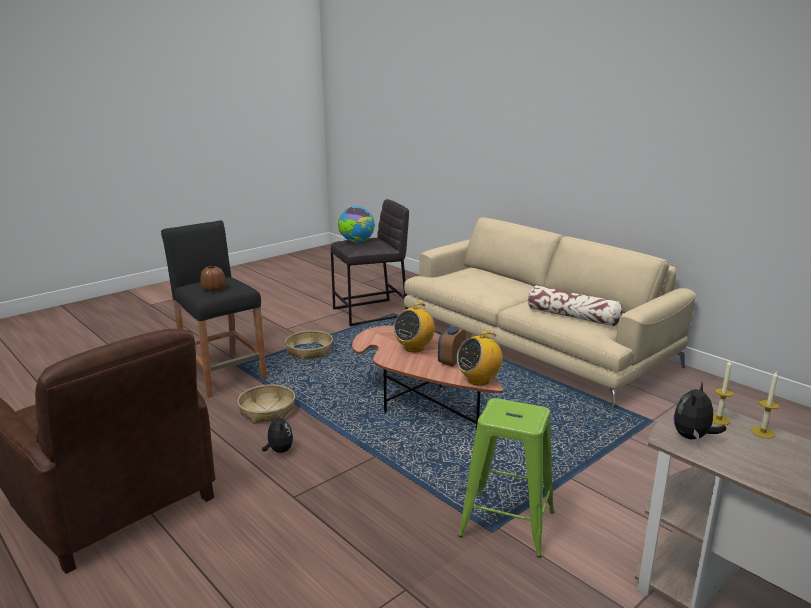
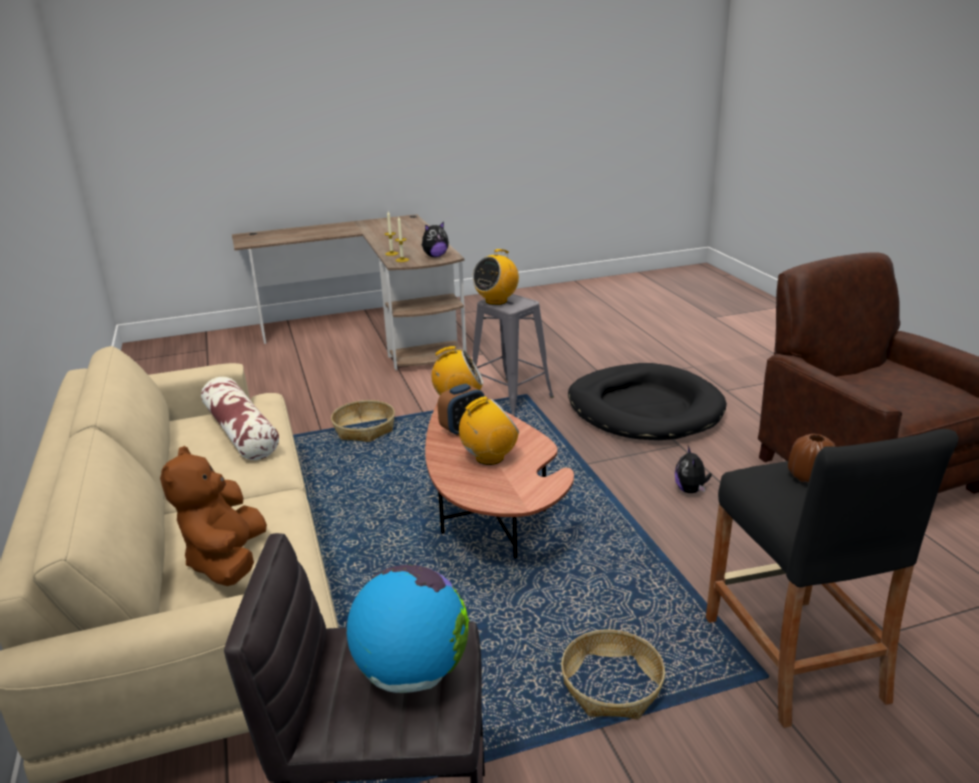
camera: 155 degrees left, 5 degrees up
basket [237,384,295,424] -> basket moved to [331,400,395,442]
green stool [458,398,554,558] -> grey stool [473,294,554,416]
none -> brown plush toy [160,446,267,586]
none -> radio [472,249,519,305]
none -> black dog bed [568,363,727,440]

